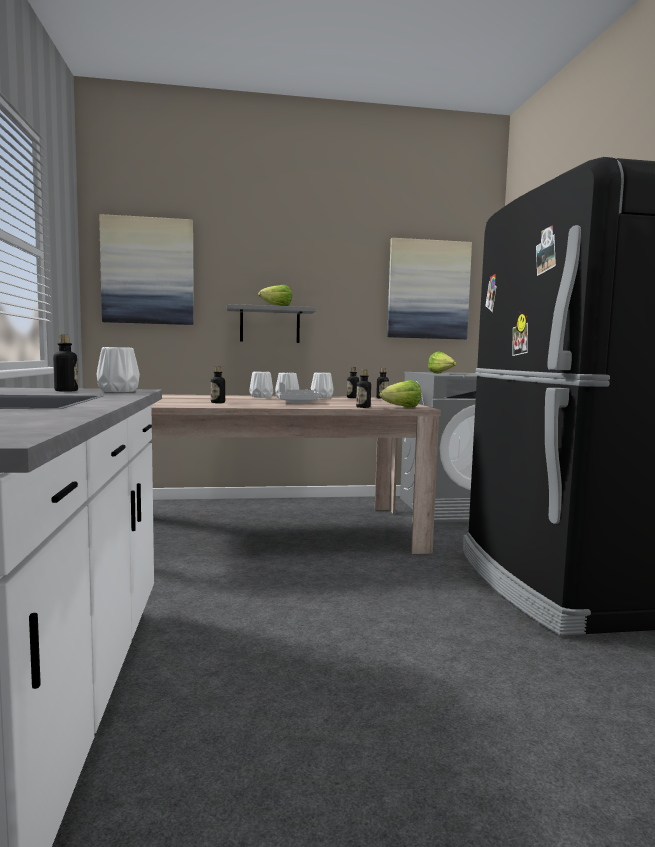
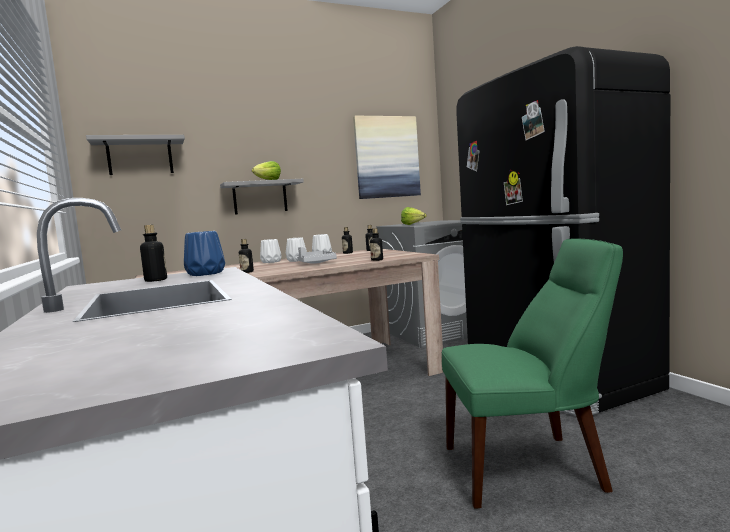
camera: 15 degrees left, 0 degrees up
white vase [96,347,140,392] -> blue vase [184,231,225,276]
picture [99,214,194,325] -> grey shelf [86,135,185,175]
lettuce [379,380,422,408] -> none
none -> green chair [442,238,623,509]

